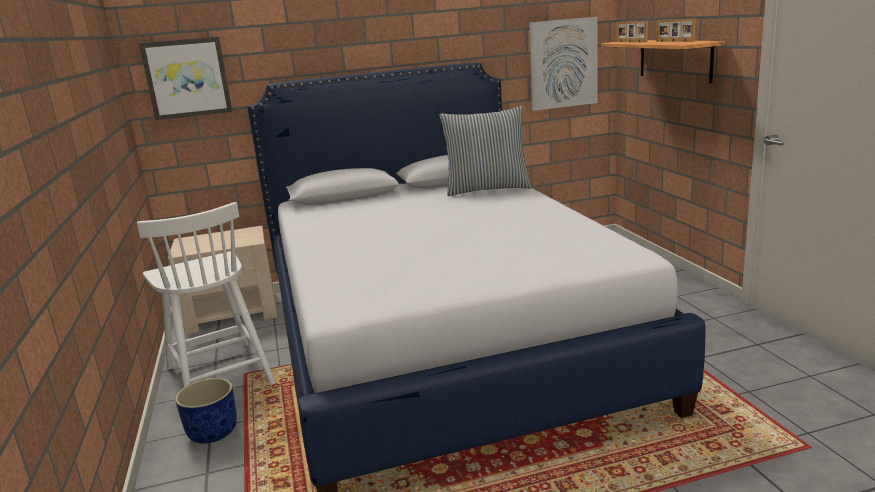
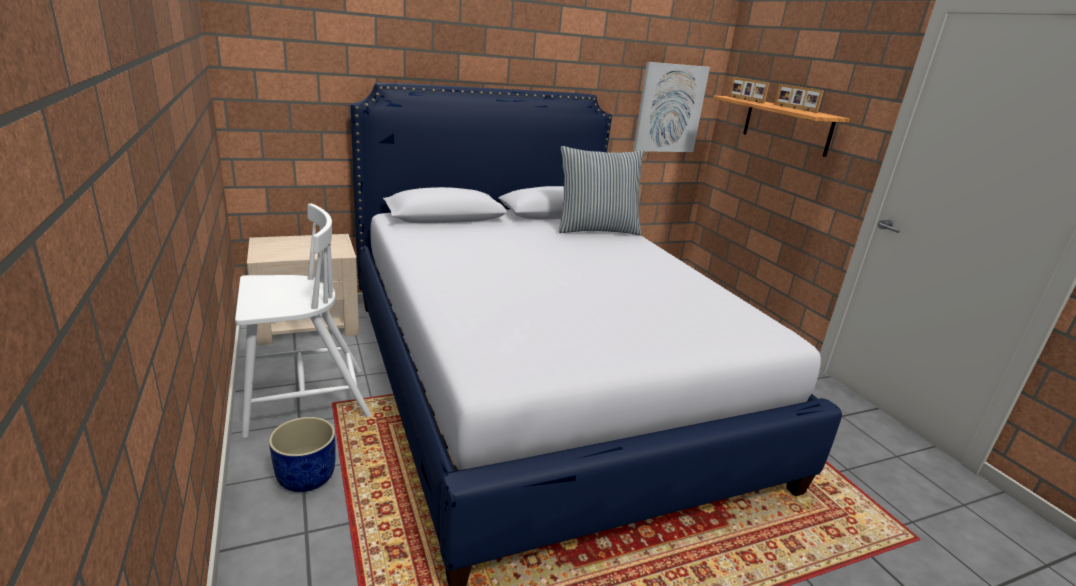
camera: 10 degrees left, 5 degrees up
white chair [137,202,276,387] -> white chair turned 75 degrees counterclockwise [235,204,372,438]
picture [139,37,232,120] -> none

